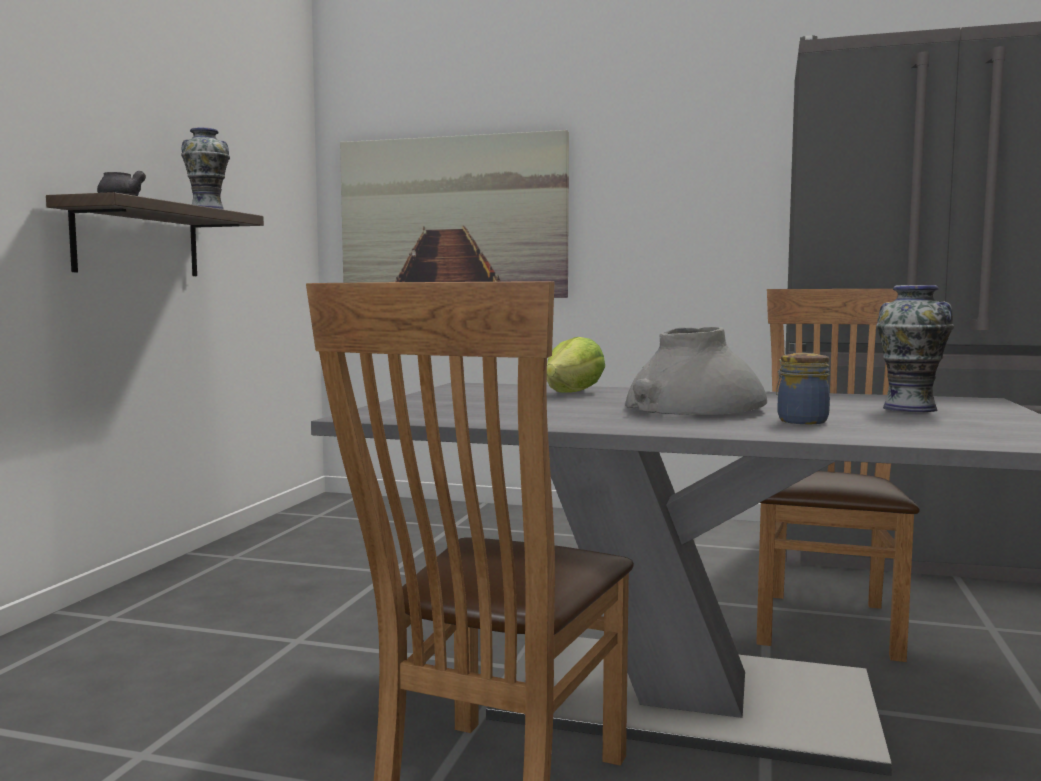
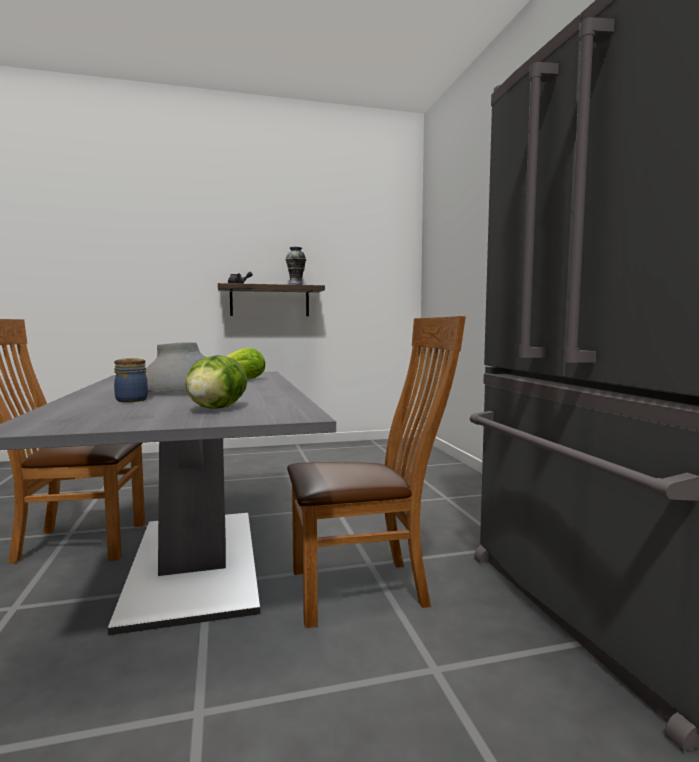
camera: 60 degrees right, 0 degrees up
picture [340,130,569,298] -> none
vase [876,285,954,412] -> lettuce [186,355,247,409]

